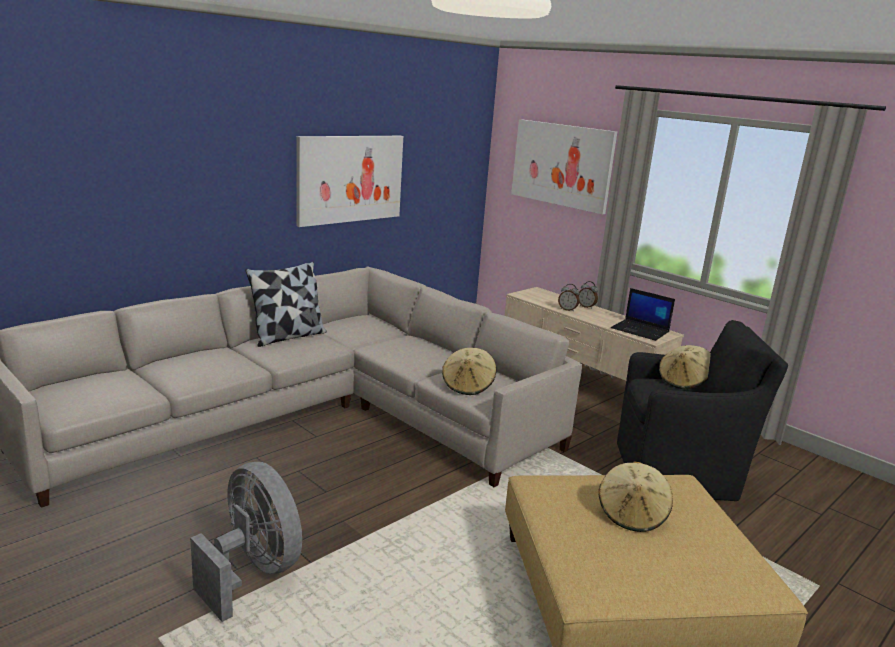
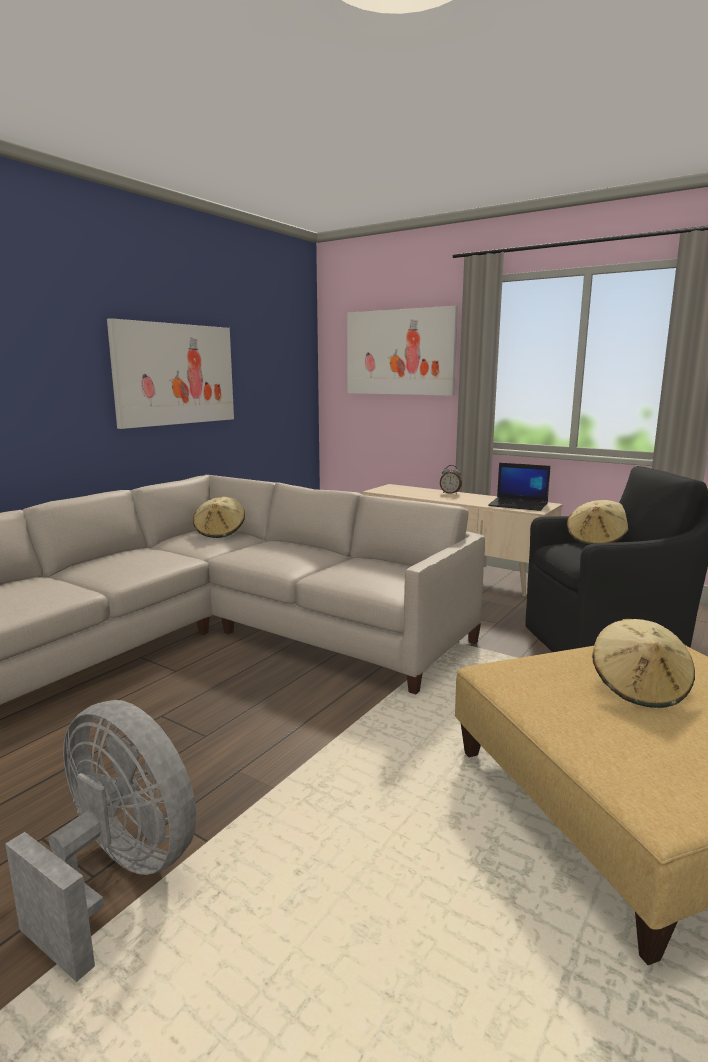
camera: 10 degrees left, 5 degrees down
pillow [245,262,326,347] -> none
beige hat [442,348,496,395] -> beige hat moved to [193,497,245,538]
alarm clock [558,284,579,312] -> none

